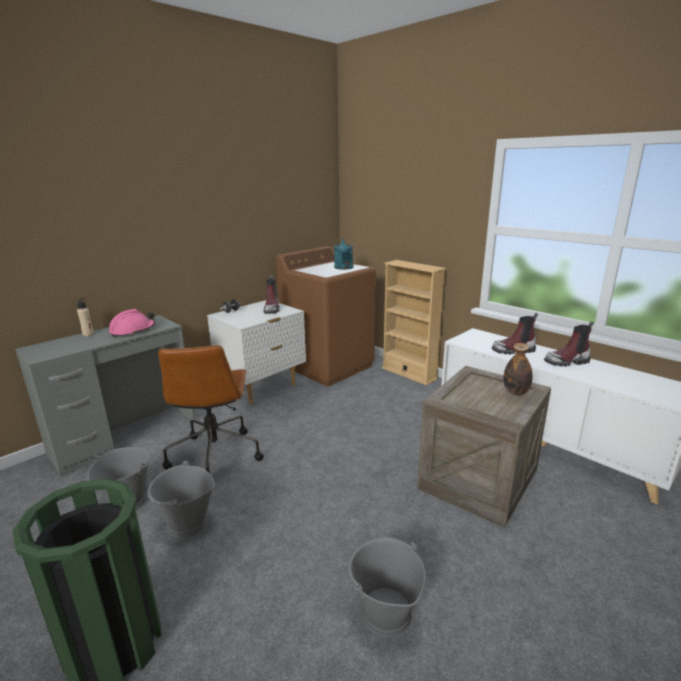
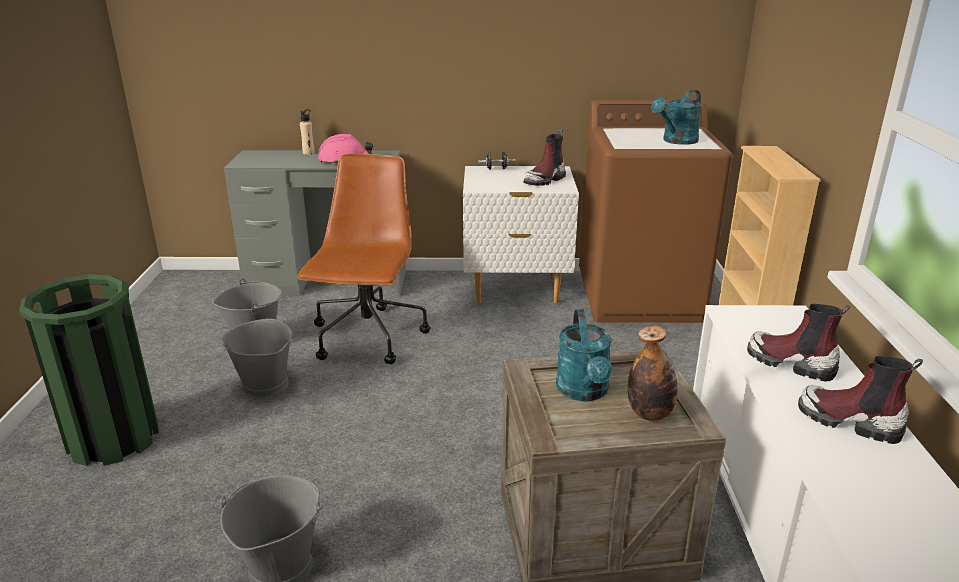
camera: 45 degrees right, 5 degrees up
brown office chair [158,345,264,481] -> brown office chair turned 150 degrees clockwise [297,154,431,364]
none -> turquoise watering can [556,309,612,401]

